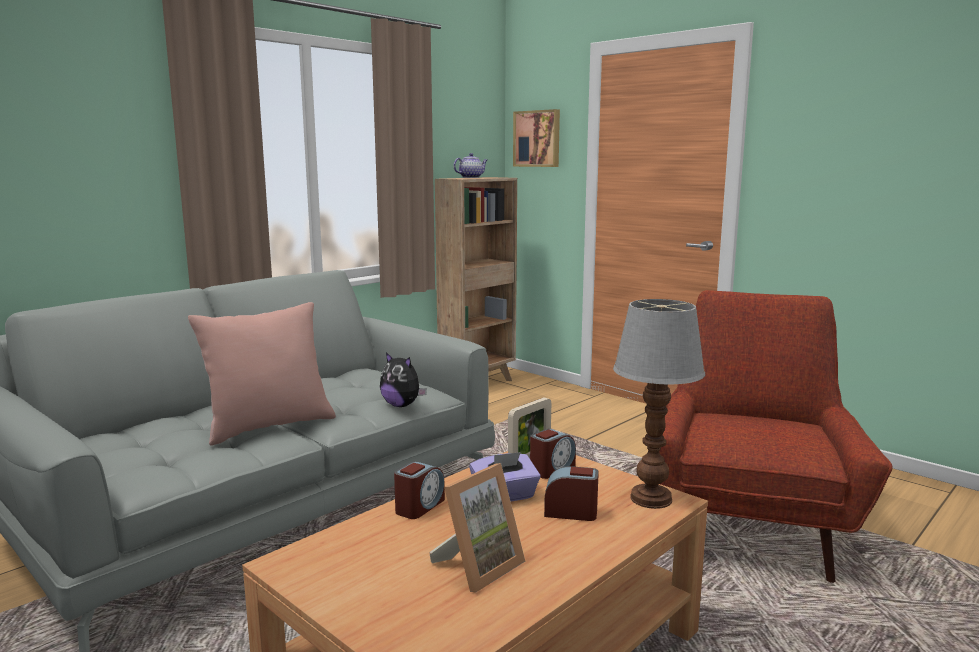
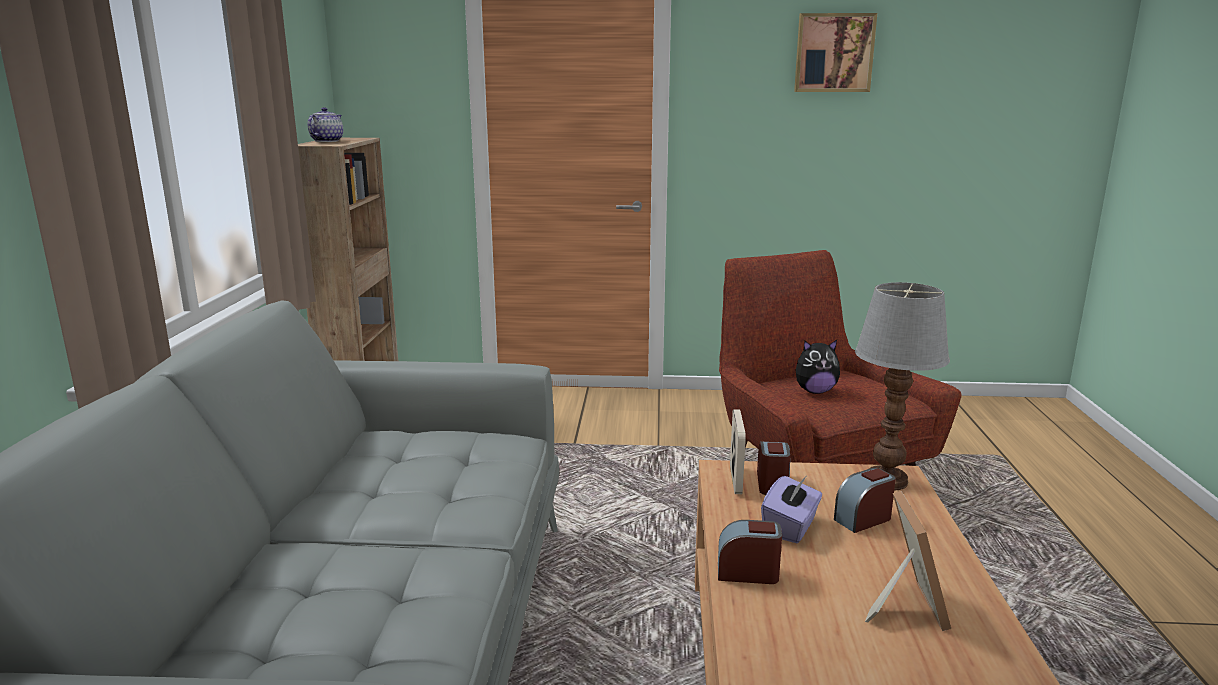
camera: 40 degrees left, 5 degrees up
pink pillow [188,302,336,446] -> none
plush toy [380,352,427,407] -> plush toy moved to [795,340,840,394]
alarm clock [394,461,445,519] -> alarm clock turned 75 degrees counterclockwise [718,520,782,584]
picture [513,109,560,167] -> picture moved to [794,13,877,92]

